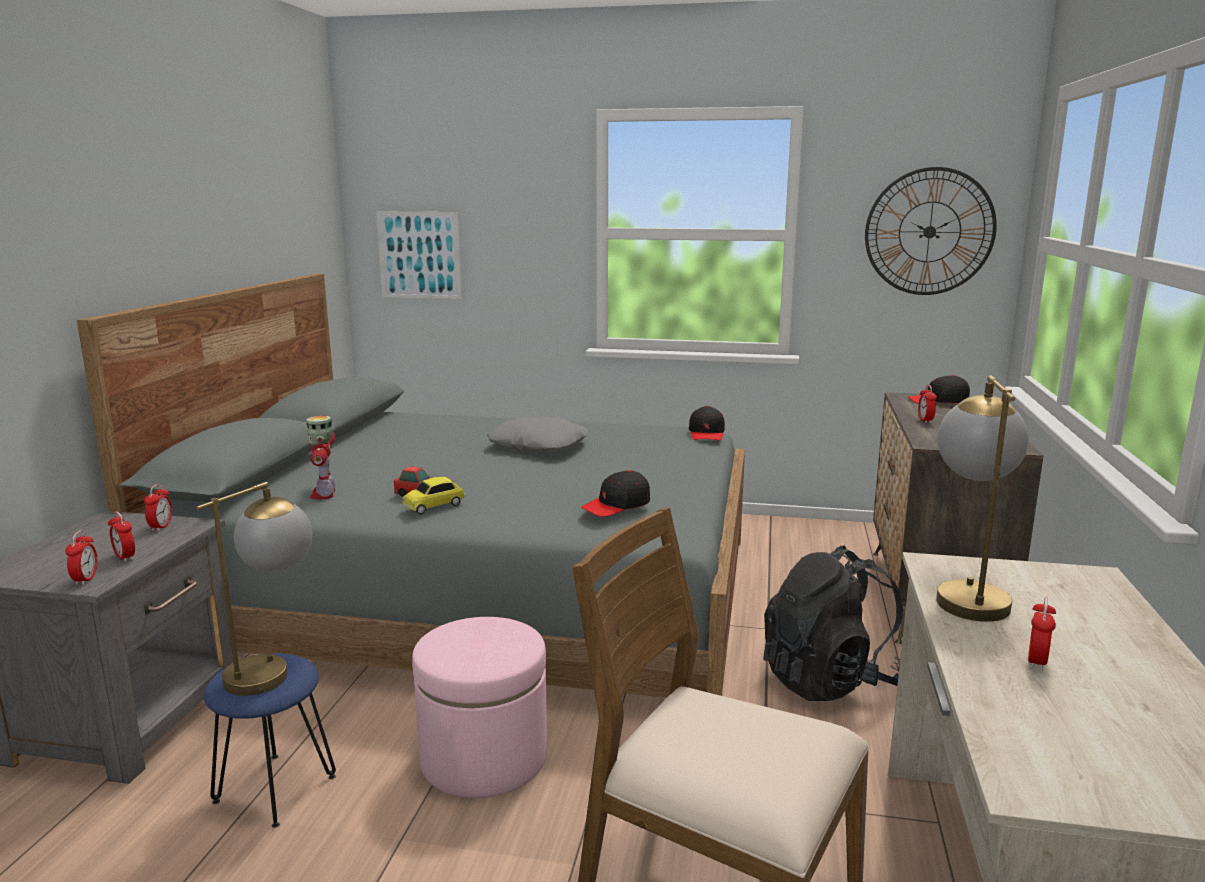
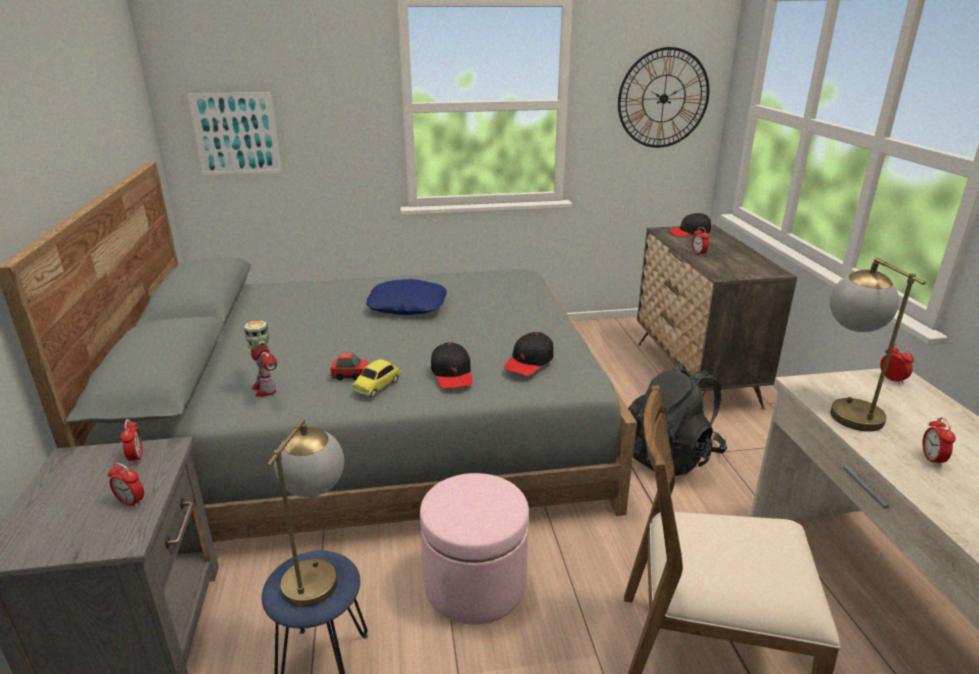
camera: 20 degrees left, 10 degrees up
alarm clock [65,530,97,586] -> alarm clock moved to [880,344,914,385]
grey pillow [487,416,588,452] -> blue pillow [366,279,447,315]
black cap [689,406,725,441] -> black cap moved to [431,342,472,389]

